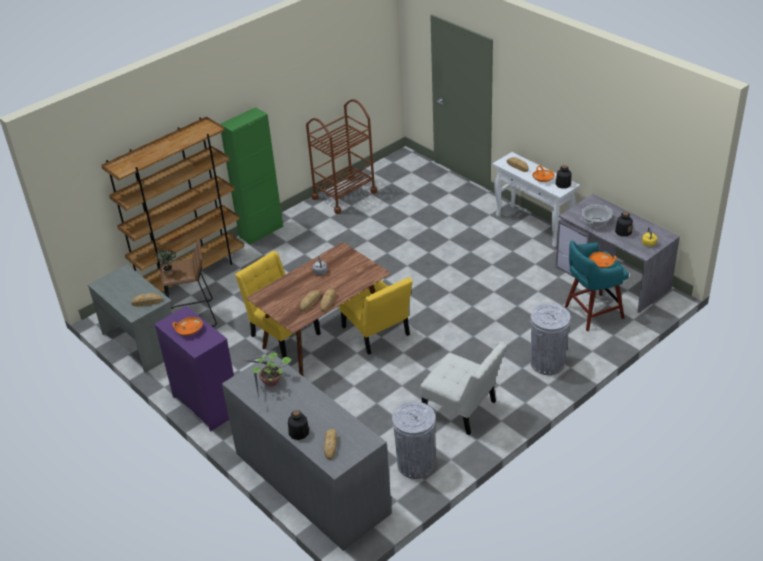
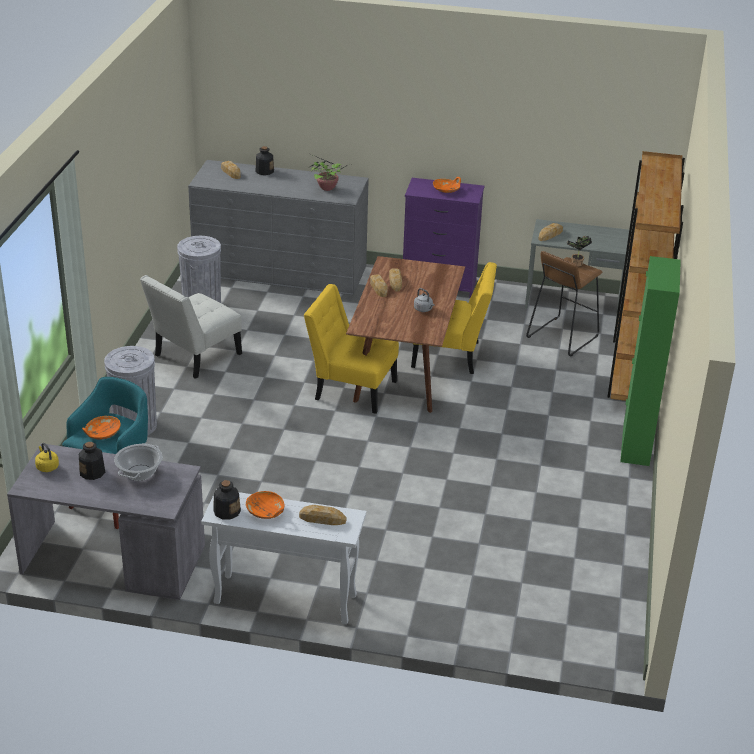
camera: 140 degrees right, 5 degrees down
brown cart [306,99,377,214] -> none
white chair [420,342,507,435] -> white chair turned 45 degrees counterclockwise [140,275,242,379]

